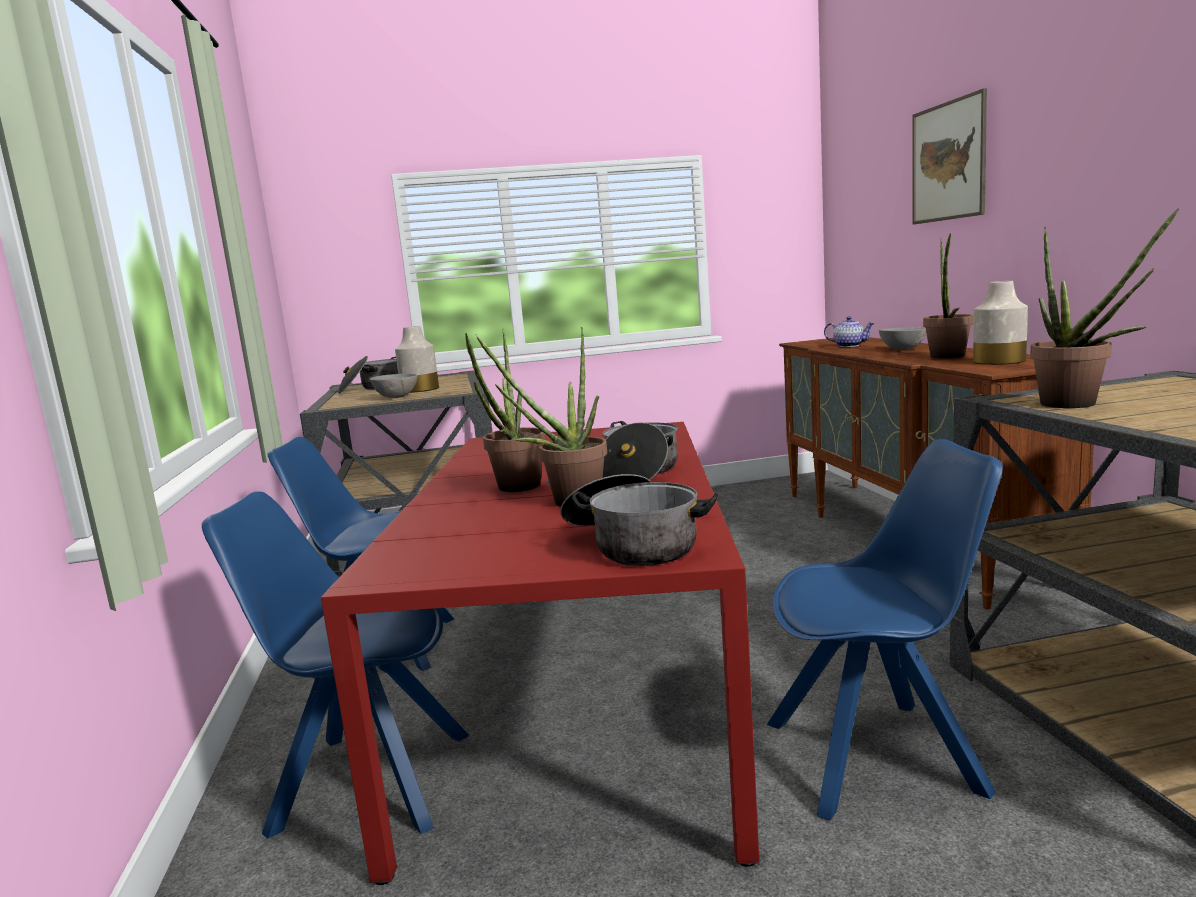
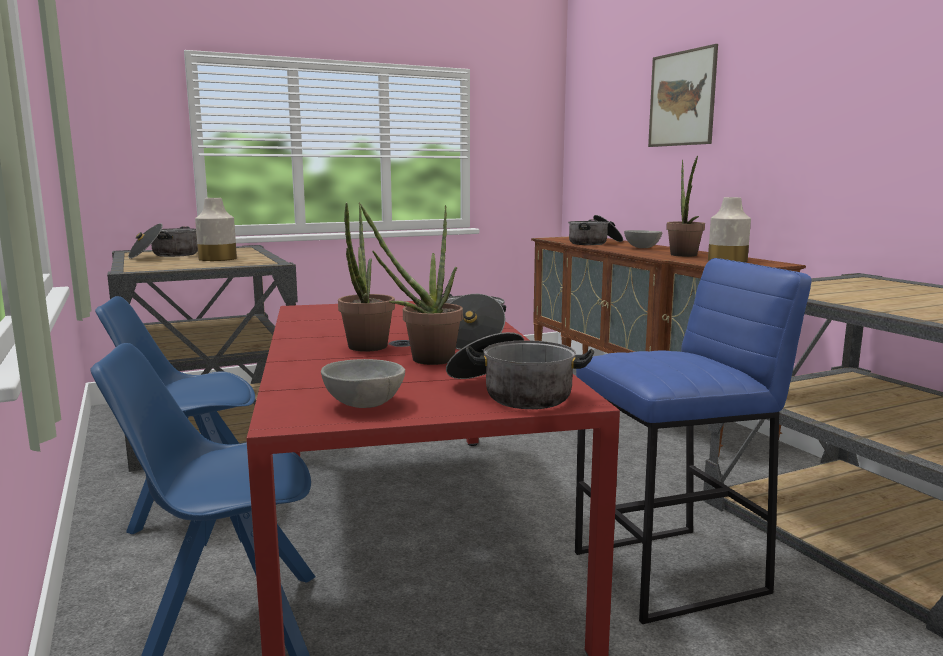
camera: 15 degrees left, 0 degrees up
grey bowl [370,374,418,398] -> grey bowl moved to [321,359,405,408]
blue chair [767,439,1003,821] -> blue stool [575,258,812,624]
teapot [824,316,875,347] -> cooking pot [568,215,623,245]
potted plant [1030,208,1179,408] -> none

